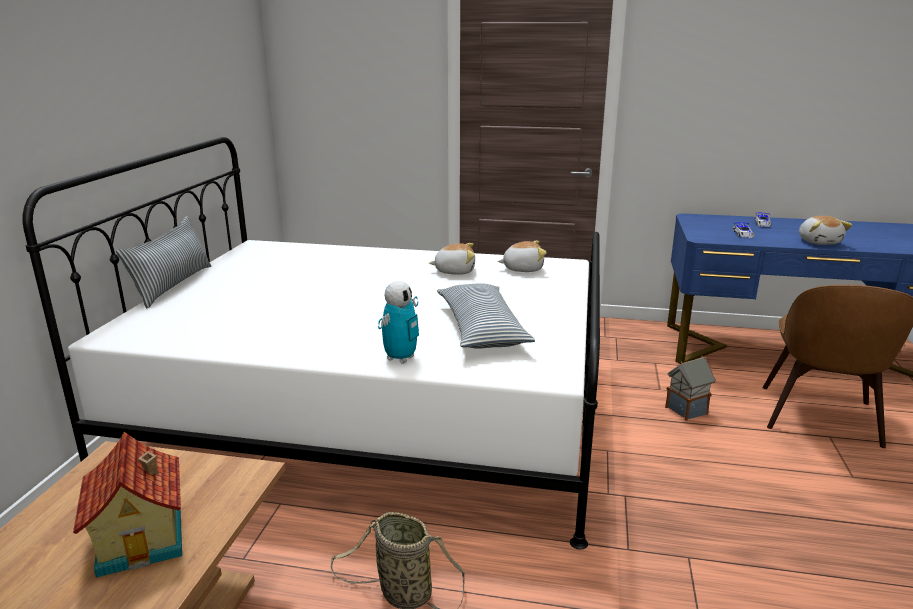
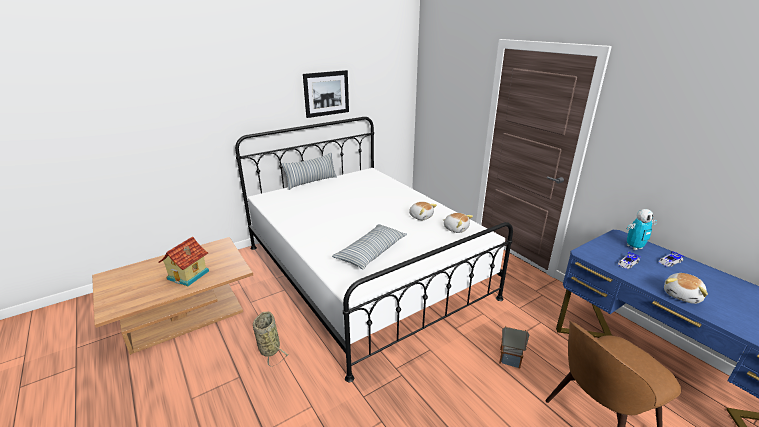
camera: 45 degrees right, 5 degrees up
toy robot [378,281,419,364] -> toy robot moved to [627,209,657,250]
none -> picture [303,70,349,118]

